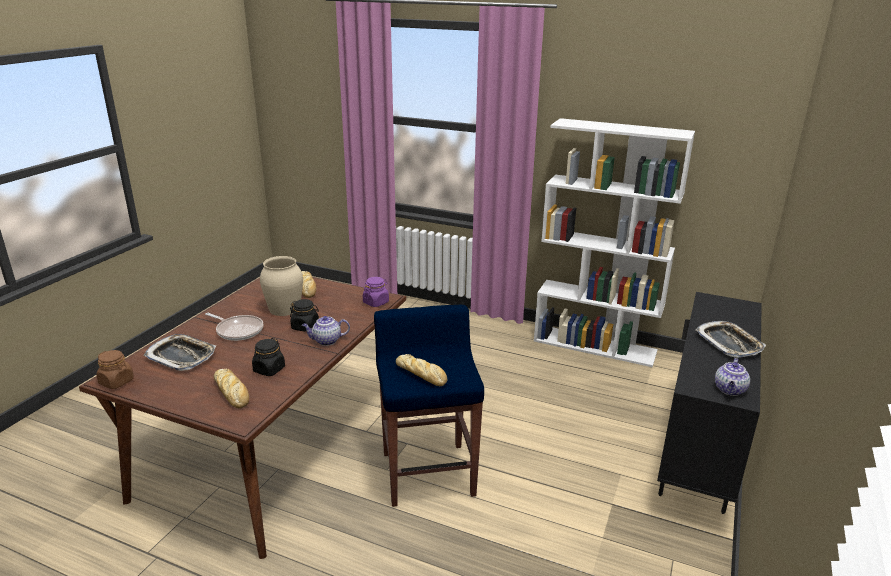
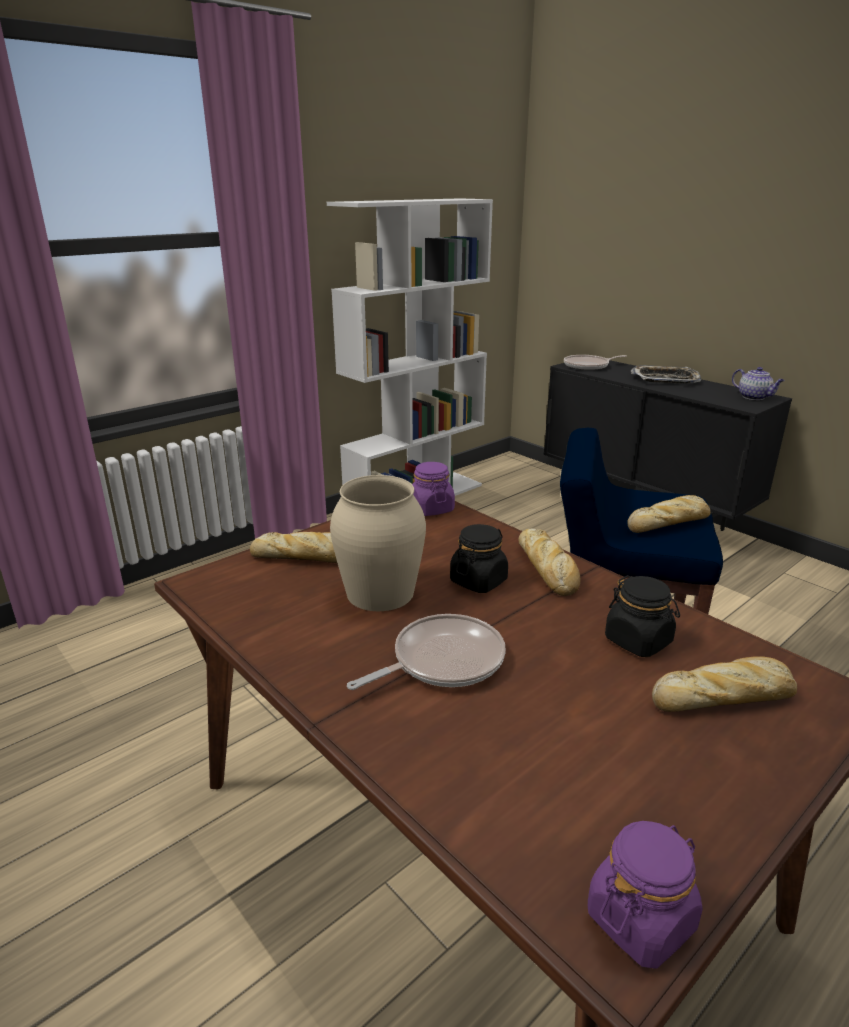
camera: 65 degrees left, 0 degrees up
brown jar [96,350,134,389] -> purple jar [588,821,703,969]
tray [144,334,216,371] -> none
teapot [302,316,350,346] -> bread [518,529,580,596]
none -> frying pan [564,355,627,371]

